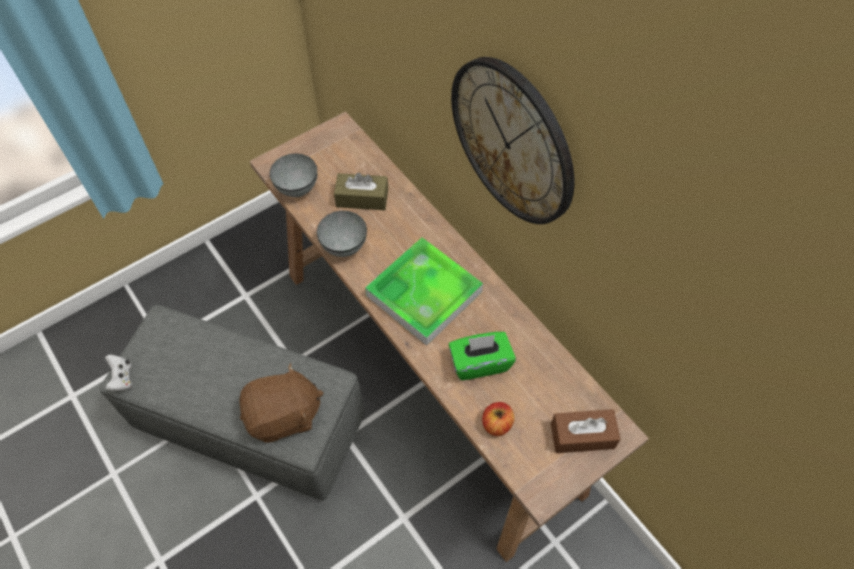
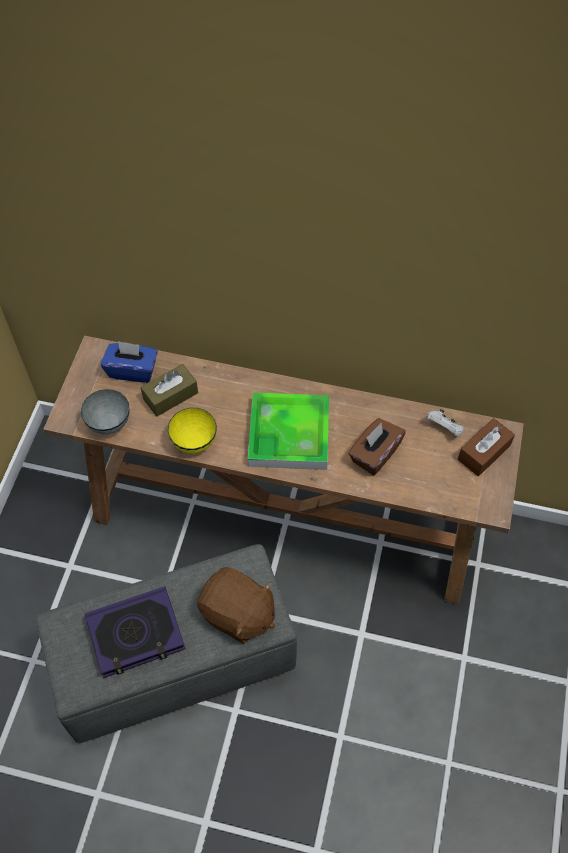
camera: 40 degrees left, 0 degrees up
white game controller [105,355,132,391] -> white game controller moved to [427,409,464,436]
brown plush toy [240,363,324,442] -> brown plush toy turned 90 degrees clockwise [197,567,275,644]
grey bowl [317,211,367,257] -> yellow bowl [168,408,217,454]
green tissue box [449,332,516,380] -> brown tissue box [348,418,406,475]
wall clock [451,57,574,224] -> none
apple [482,402,515,436] -> none
none -> book [85,586,185,678]
none -> blue tissue box [101,341,158,383]

